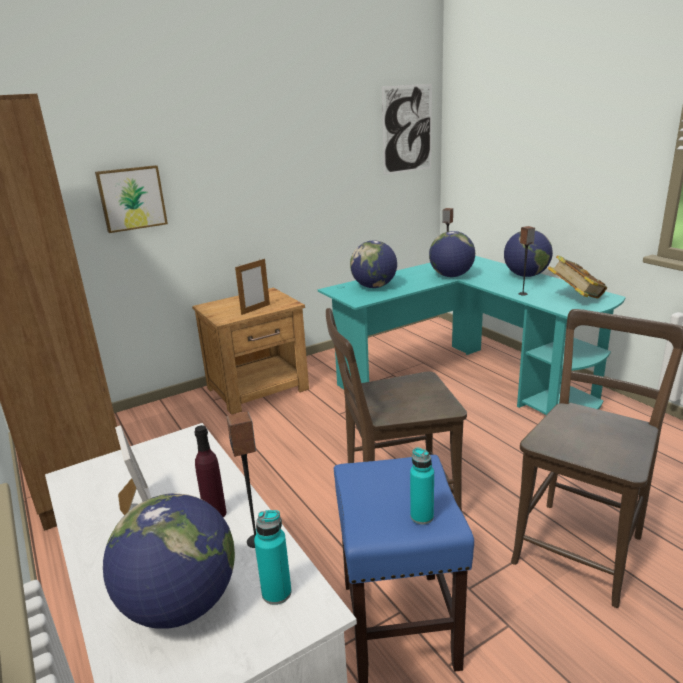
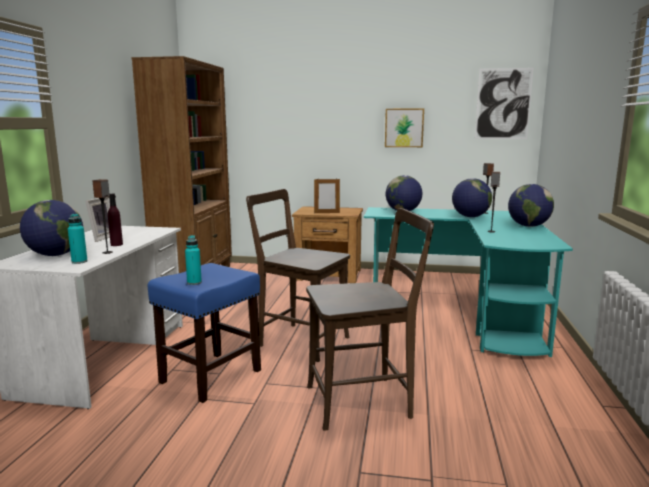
camera: 40 degrees right, 10 degrees down
picture [95,165,168,233] -> picture moved to [385,108,424,147]
book [548,255,607,299] -> none

